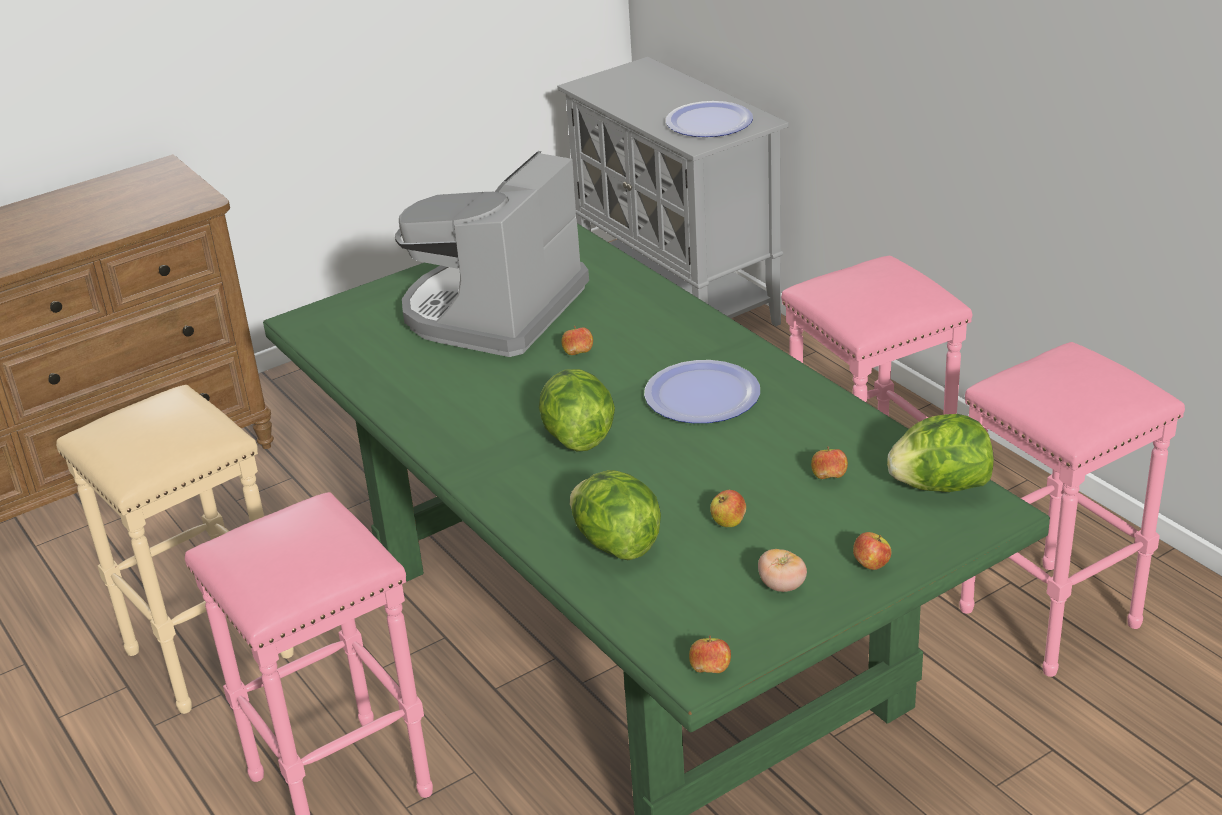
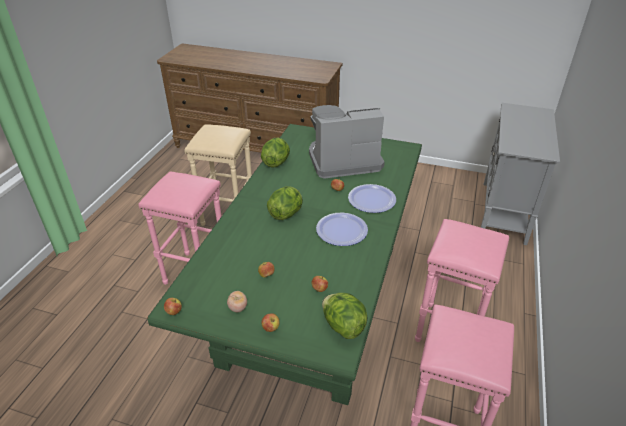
camera: 50 degrees right, 5 degrees up
lettuce [570,470,661,560] -> lettuce moved to [261,138,290,168]
plate [666,101,753,137] -> plate moved to [348,184,396,213]

